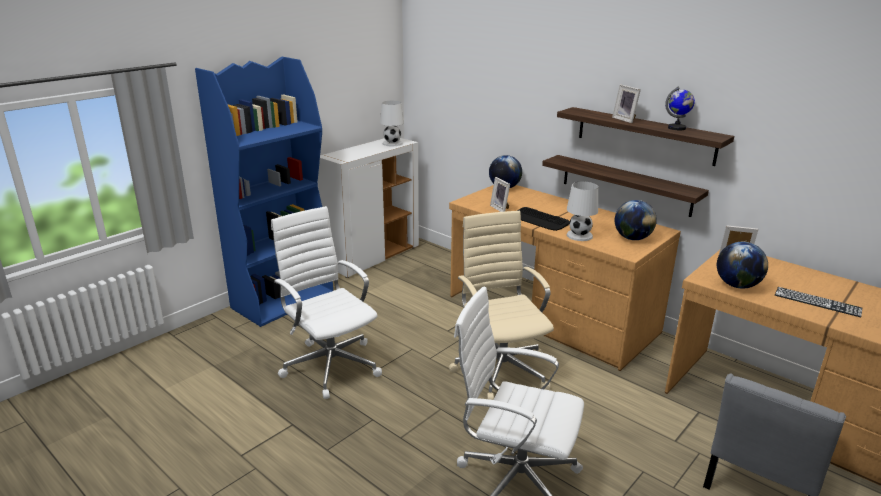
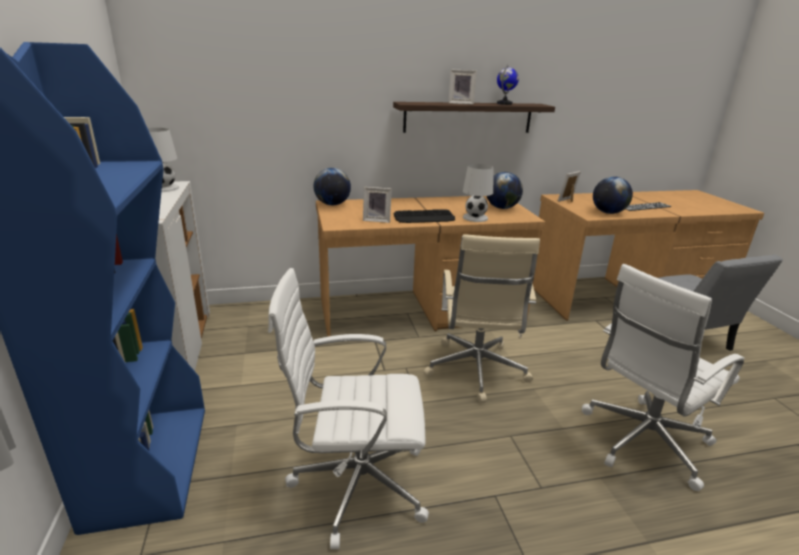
camera: 55 degrees left, 0 degrees up
beige office chair [449,211,554,400] -> beige office chair turned 105 degrees counterclockwise [424,234,540,403]
shelf [542,155,709,217] -> none

